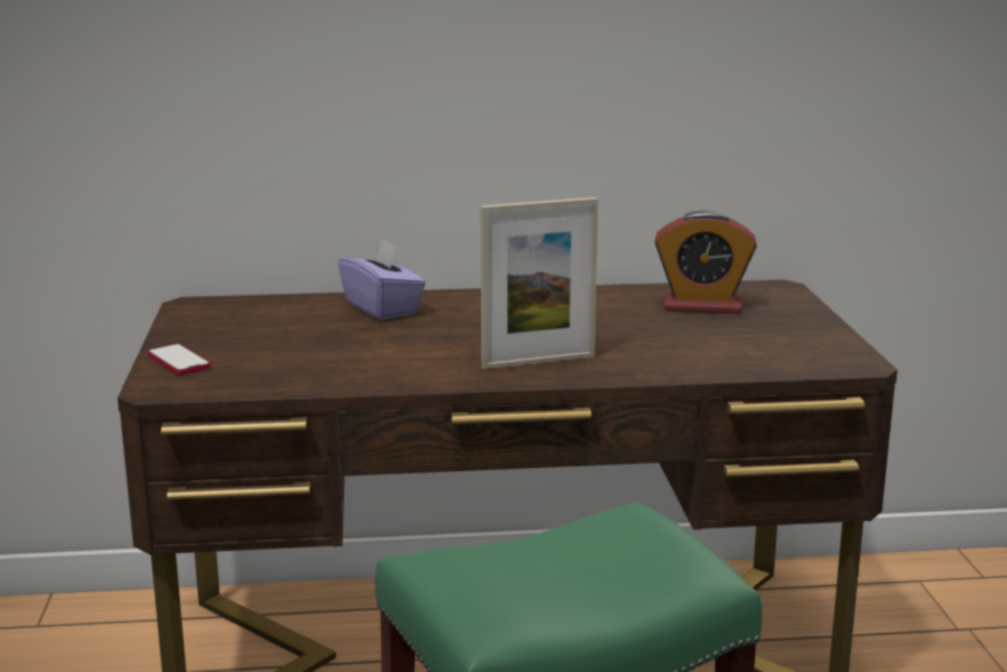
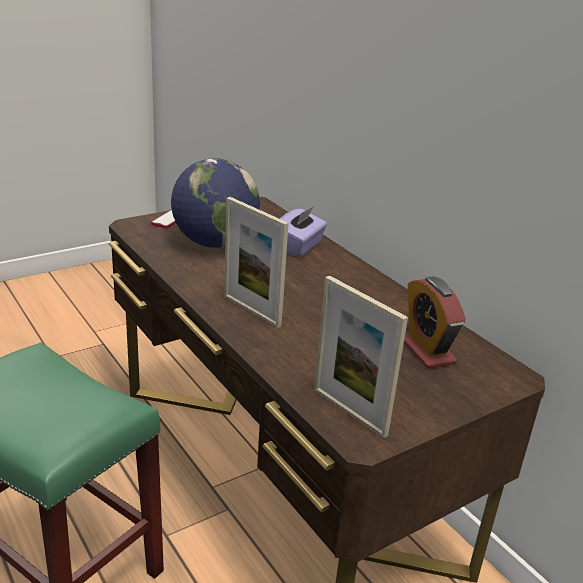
camera: 60 degrees right, 10 degrees up
none -> globe [171,158,260,248]
none -> picture frame [314,276,408,438]

